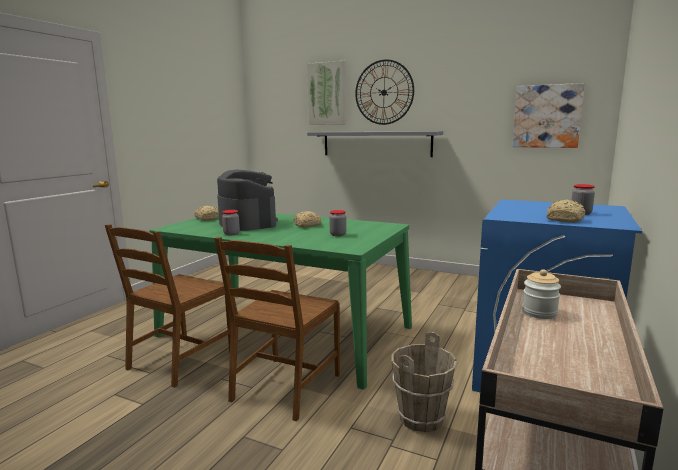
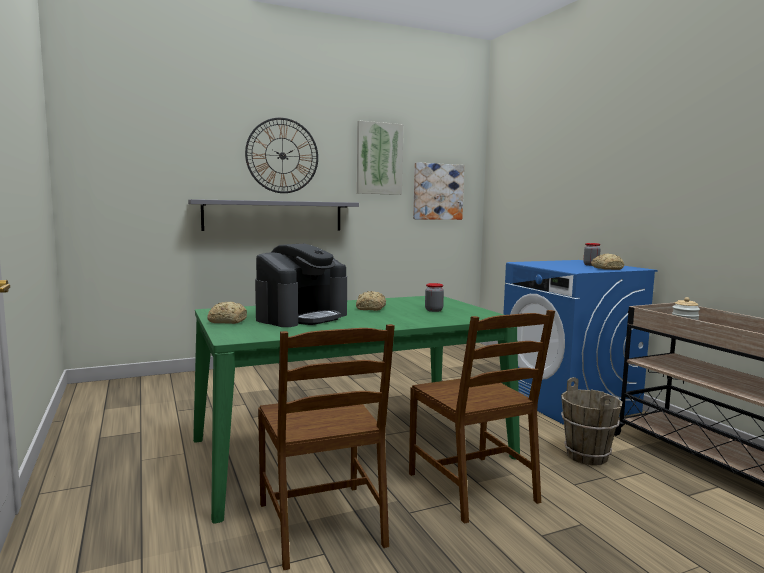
camera: 50 degrees left, 5 degrees down
coffee machine [217,169,278,231] -> coffee machine turned 120 degrees clockwise [255,244,347,327]
jar [222,210,240,235] -> none
picture [307,61,346,125] -> picture moved to [357,121,403,195]

